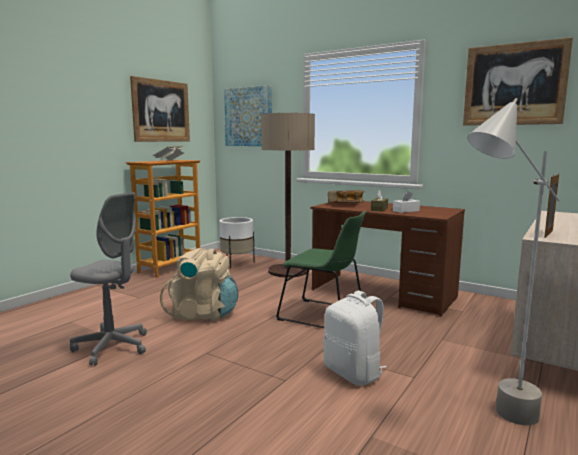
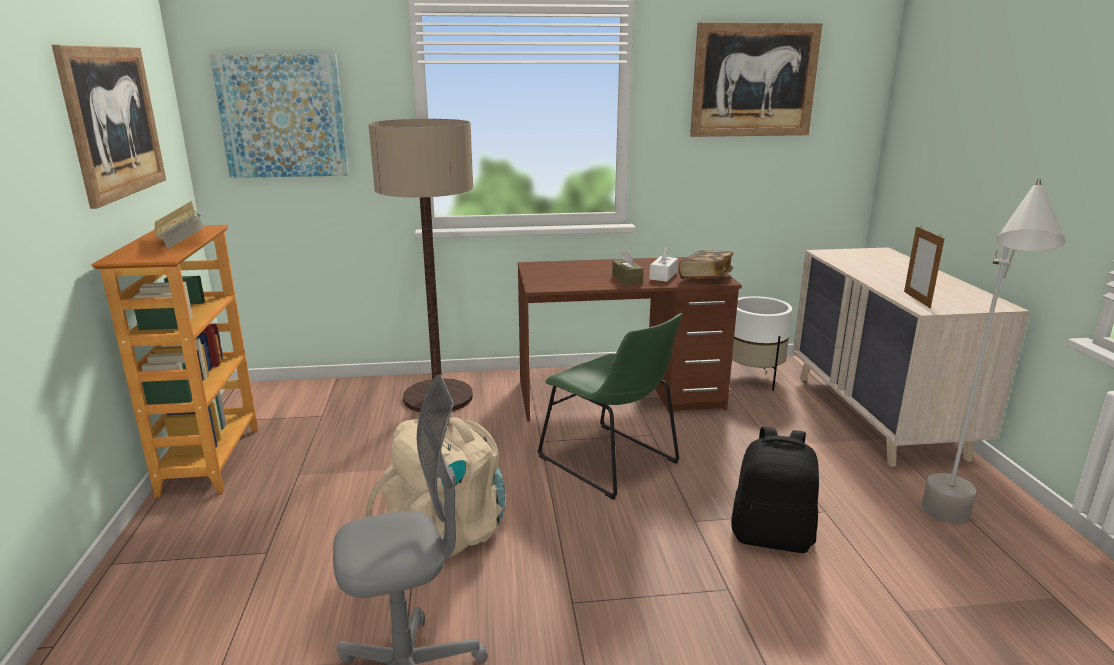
camera: 40 degrees left, 10 degrees up
white planter [220,217,254,268] -> white planter moved to [732,296,792,391]
green chair [276,211,366,328] -> green chair turned 60 degrees clockwise [537,313,682,500]
white backpack [323,291,387,386] -> black backpack [731,427,819,553]
book [328,190,364,203] -> book moved to [679,250,733,279]

